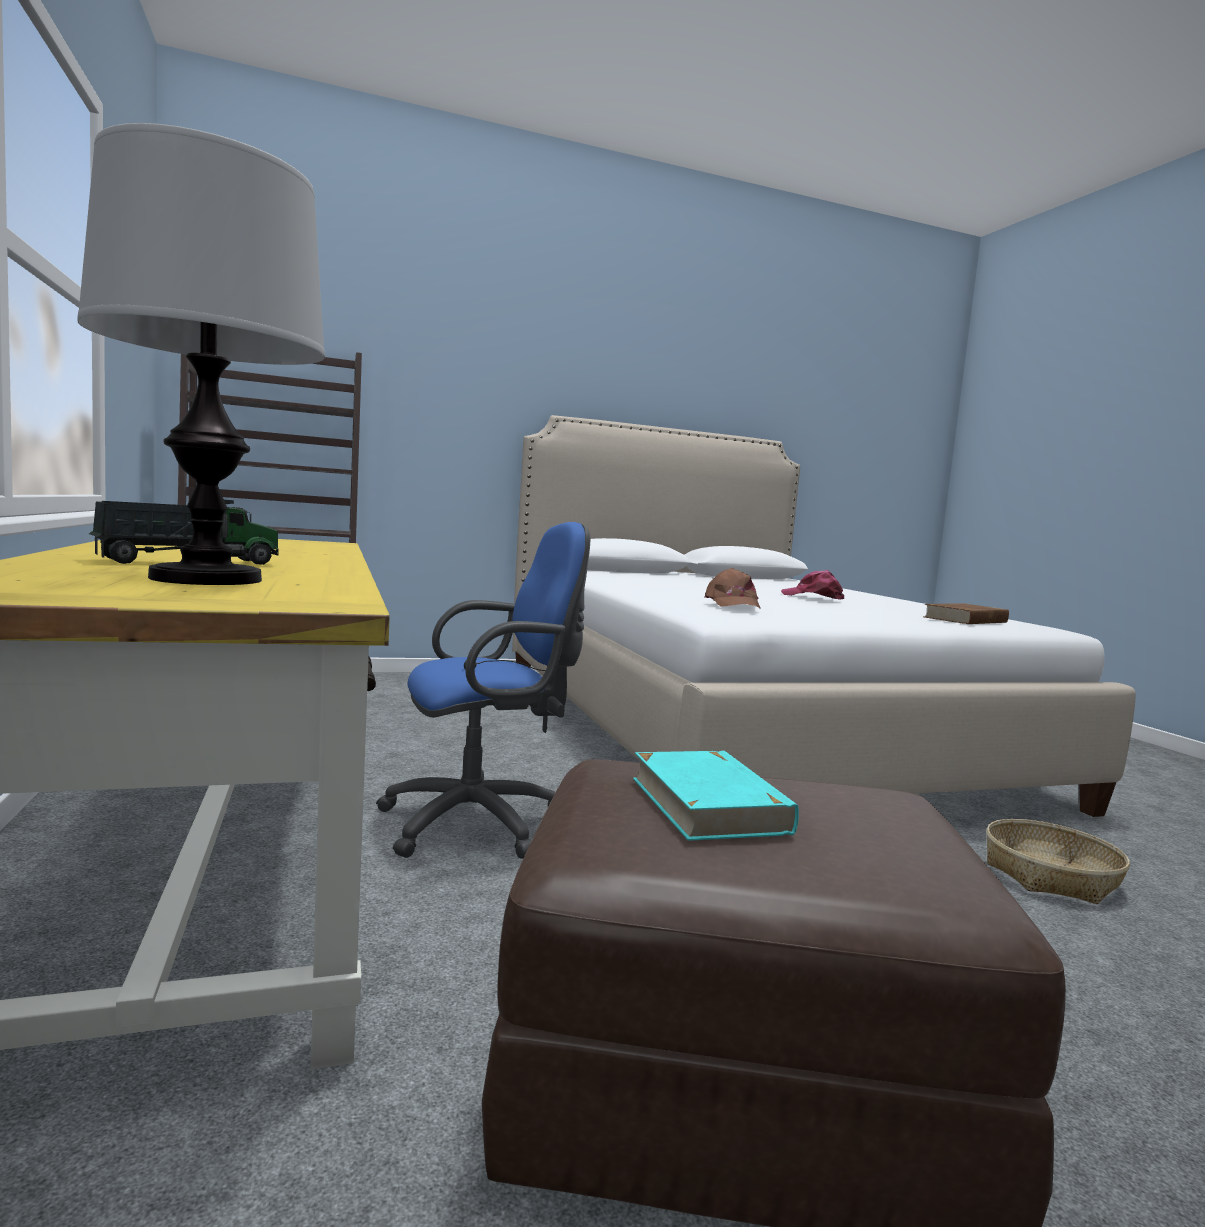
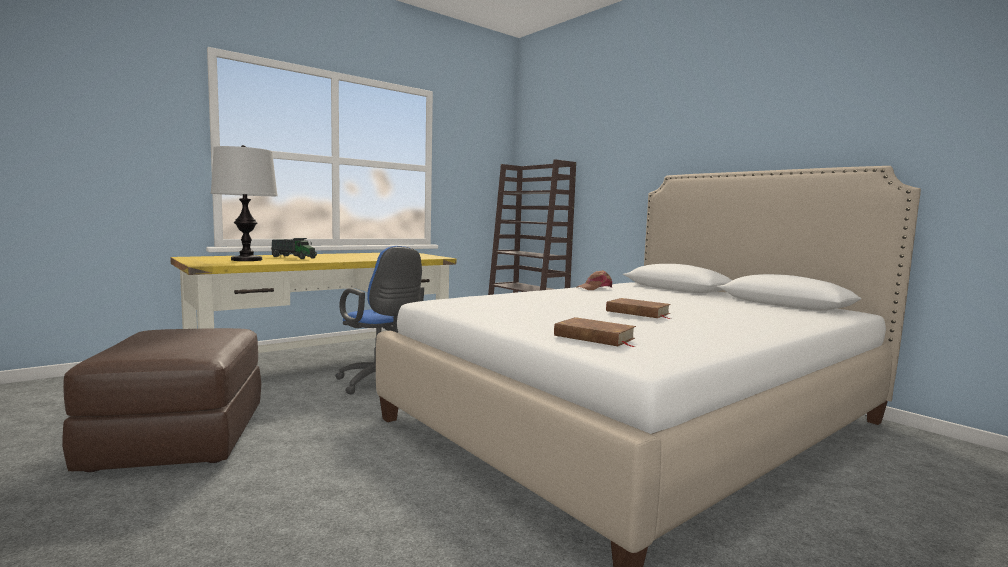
camera: 70 degrees right, 0 degrees up
turquoise book [633,751,799,841] -> none
brown cap [704,568,761,609] -> brown cap moved to [577,270,612,290]
pink cap [781,570,844,600] -> brown book [606,298,671,319]
basket [986,819,1130,904] -> none

